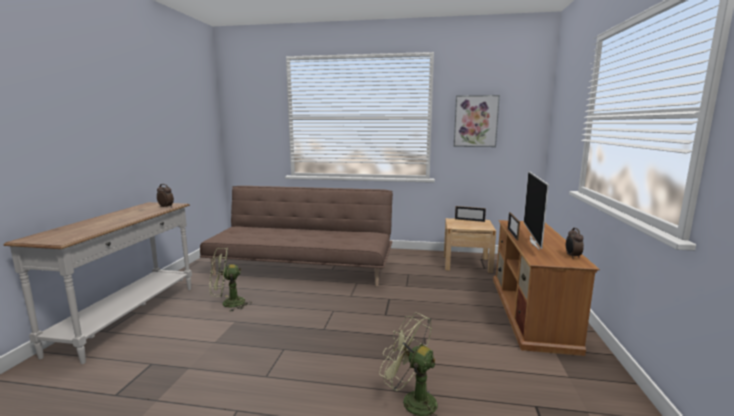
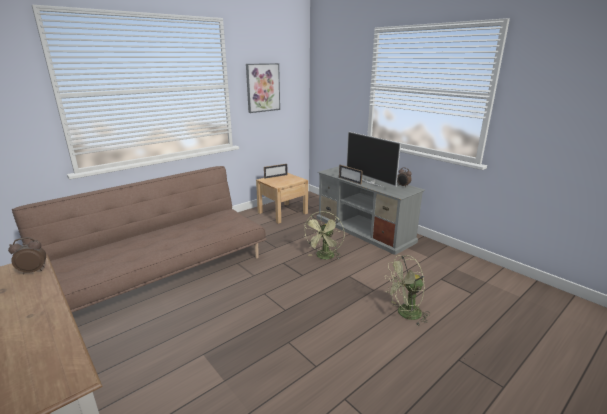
camera: 50 degrees left, 10 degrees up
green fan [210,247,249,312] -> green fan moved to [303,211,345,260]
brown tv stand [493,220,600,356] -> grey tv stand [316,166,425,255]

